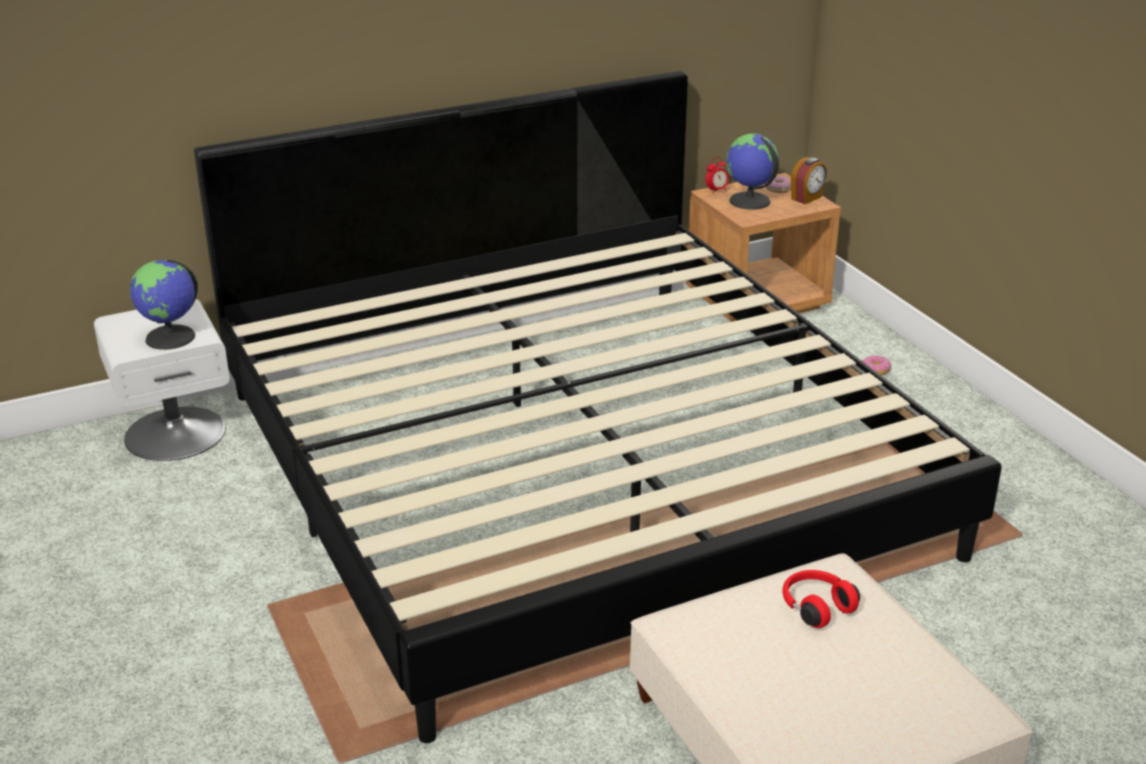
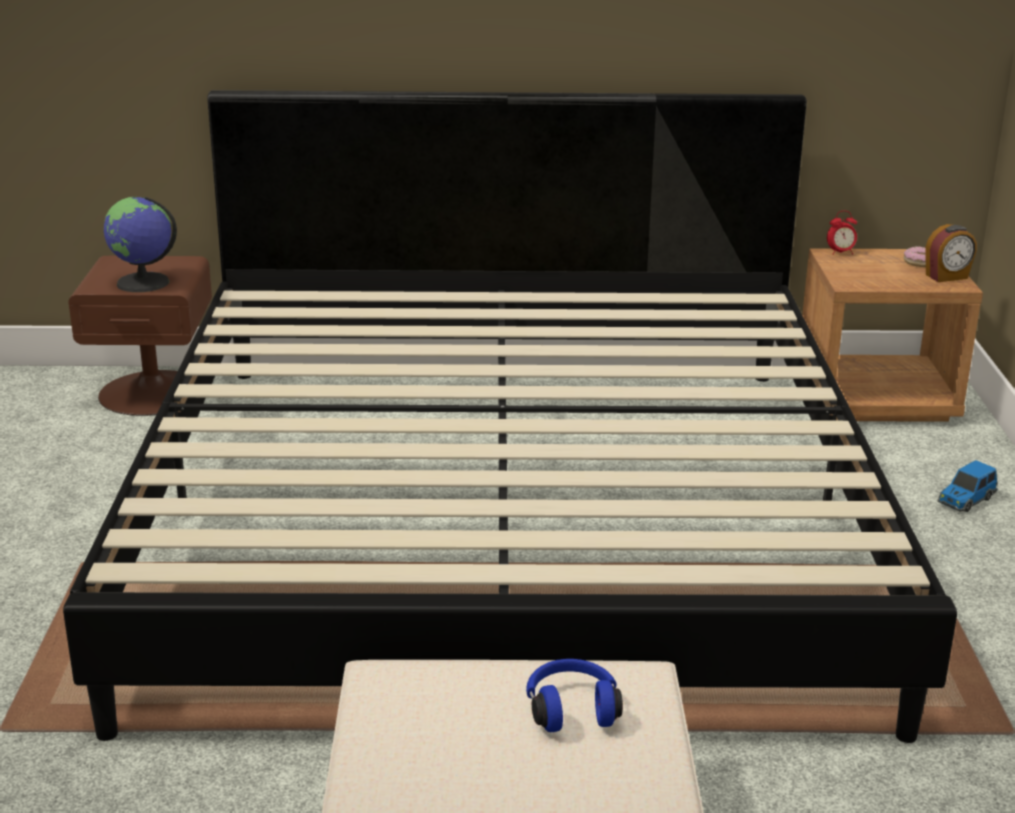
camera: 25 degrees right, 5 degrees down
white nightstand [94,299,230,461] -> brown nightstand [68,256,212,416]
globe [726,134,779,210] -> none
red headphones [782,570,860,628] -> blue headphones [526,659,623,732]
donut [863,355,891,375] -> toy car [938,460,998,512]

